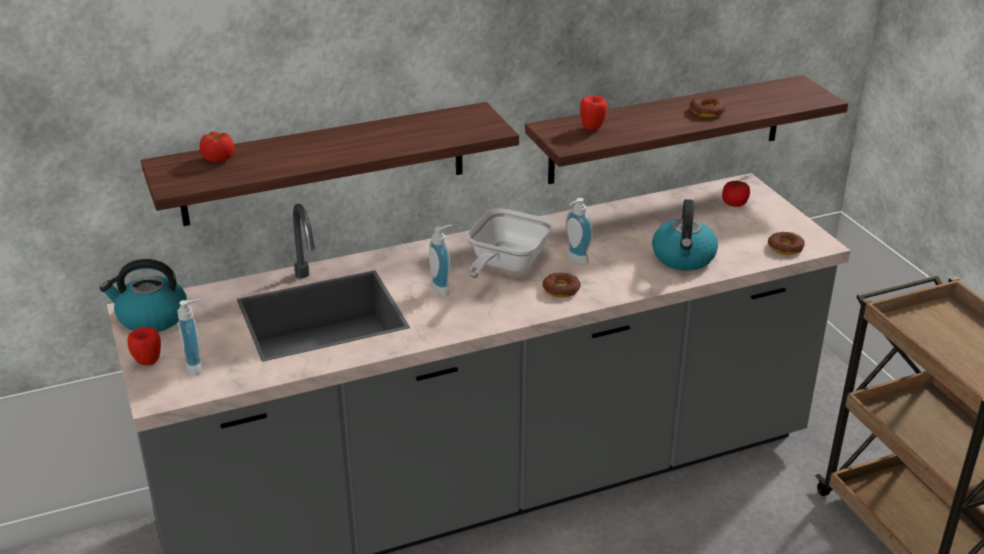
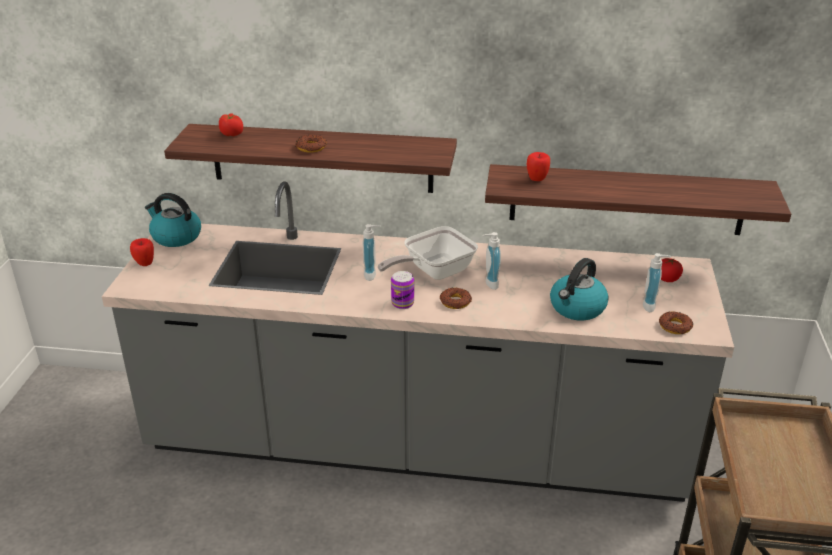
camera: 30 degrees right, 0 degrees up
soap dispenser [177,299,203,376] -> soap dispenser moved to [643,253,671,312]
donut [690,97,725,117] -> donut moved to [296,134,327,153]
none -> can [391,271,414,309]

